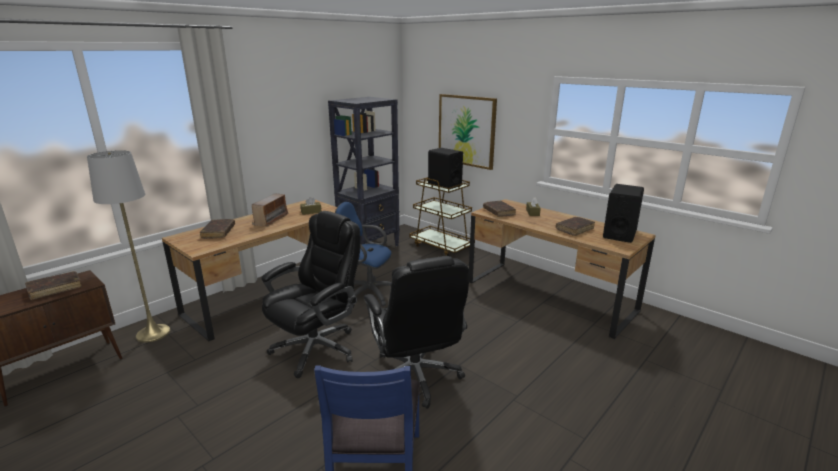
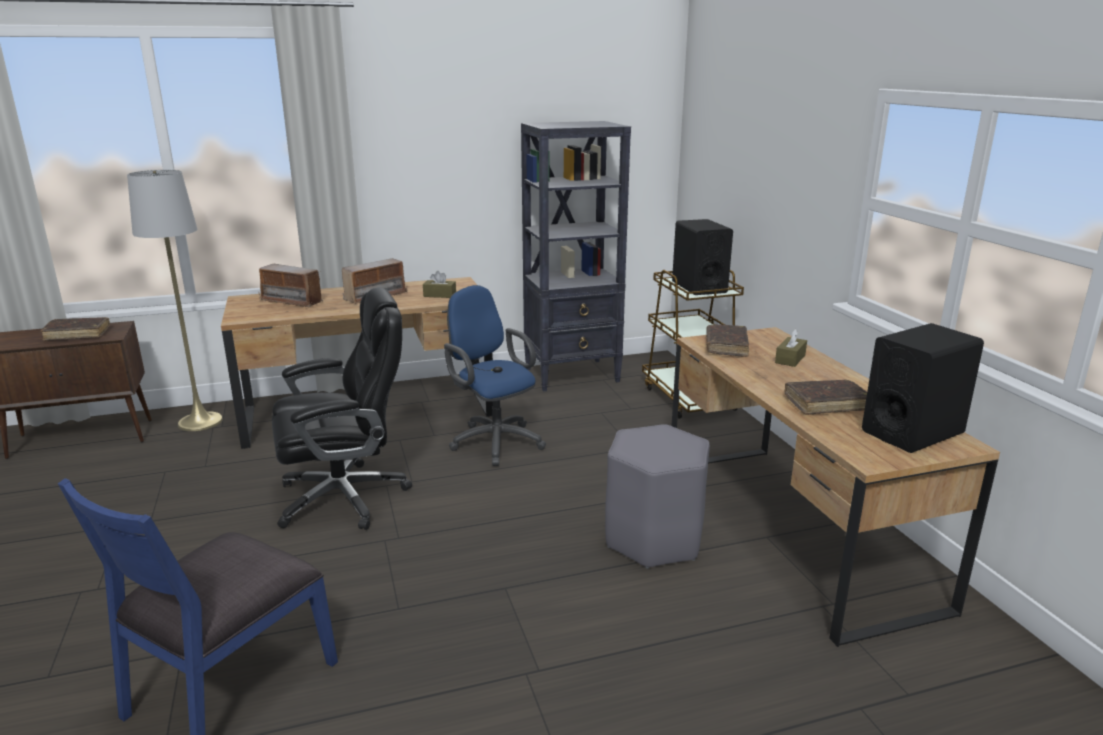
camera: 30 degrees right, 0 degrees up
brown book [200,219,235,239] -> radio [258,264,323,308]
black office chair [364,256,469,409] -> none
picture [439,94,497,170] -> none
none -> grey stool [605,424,710,569]

